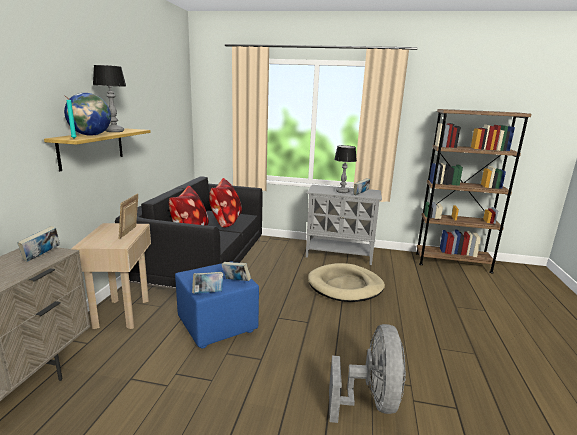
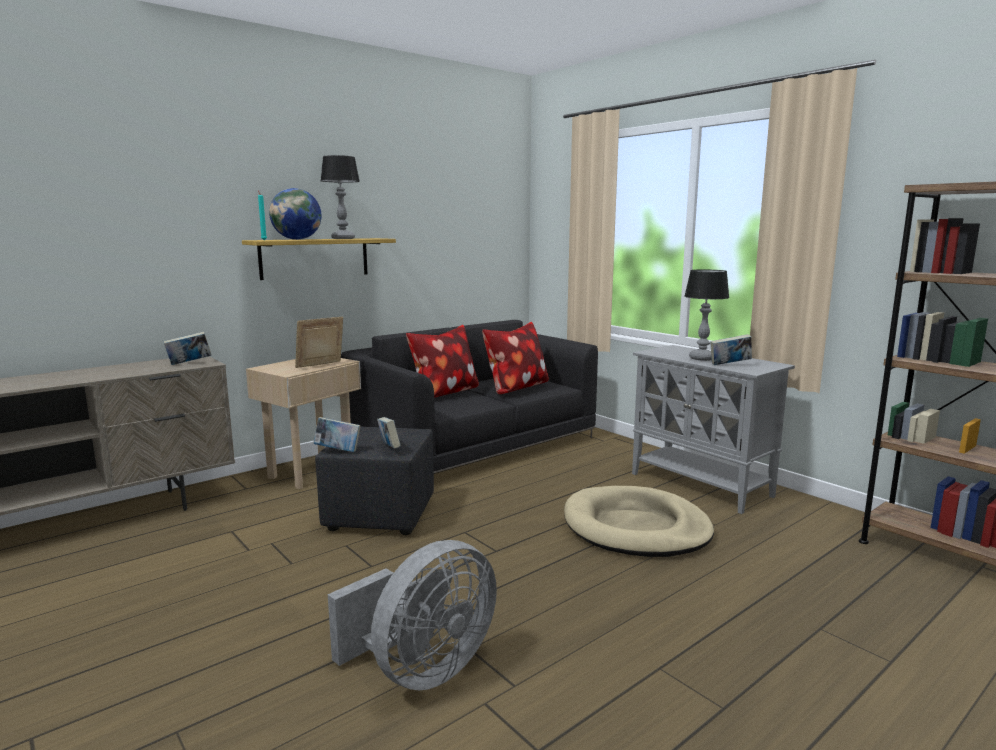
camera: 40 degrees right, 5 degrees down
blue ottoman [175,261,259,349] -> black ottoman [315,427,434,535]

